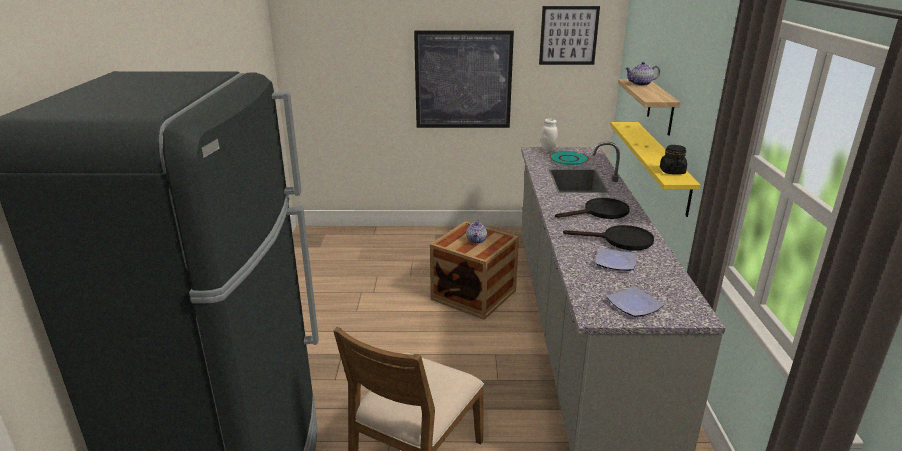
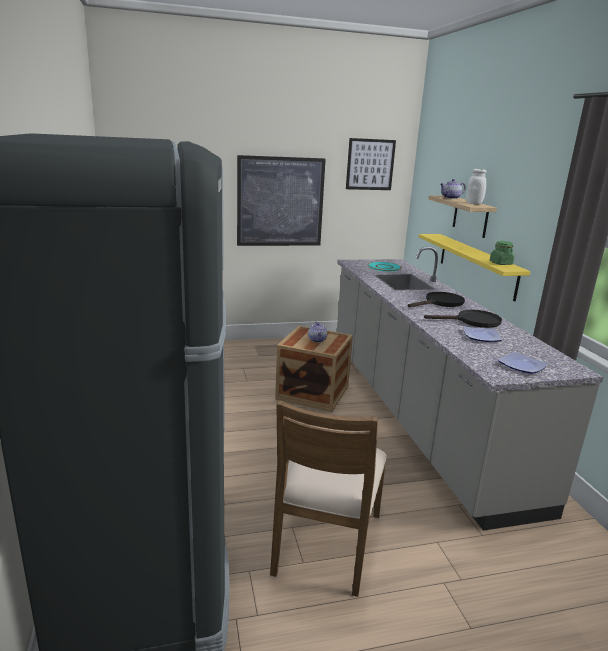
camera: 15 degrees left, 5 degrees down
white jar [541,119,558,151] -> white jar moved to [467,169,487,204]
black jar [660,145,687,174] -> green jar [490,241,514,265]

